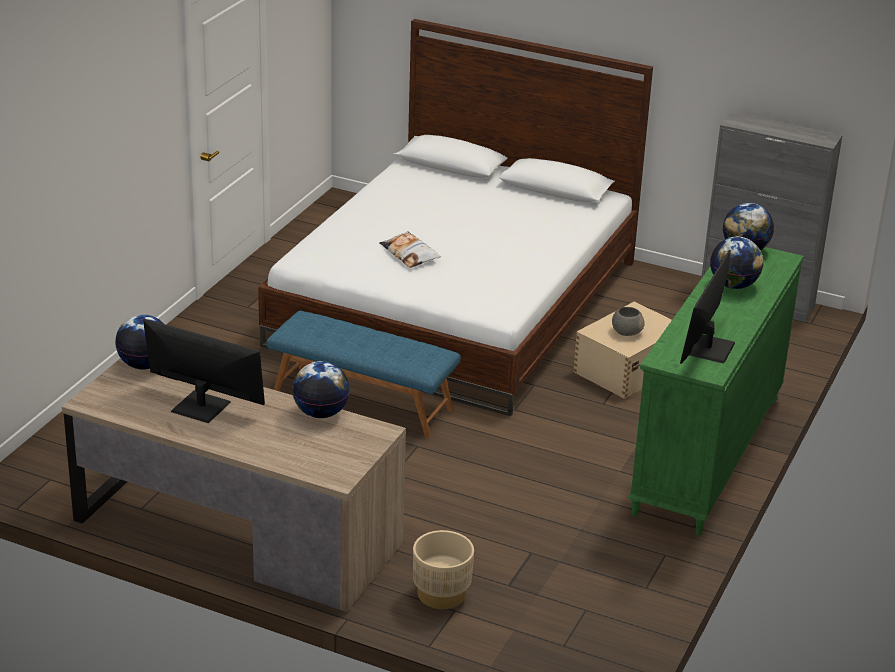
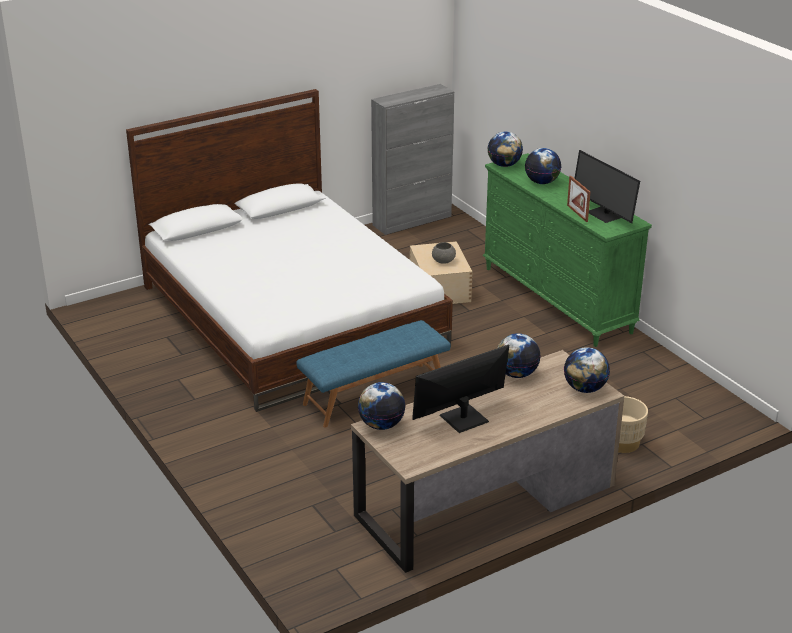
camera: 55 degrees left, 0 degrees up
pillow [379,231,441,268] -> none
none -> globe [564,347,610,393]
none -> picture frame [567,176,590,222]

